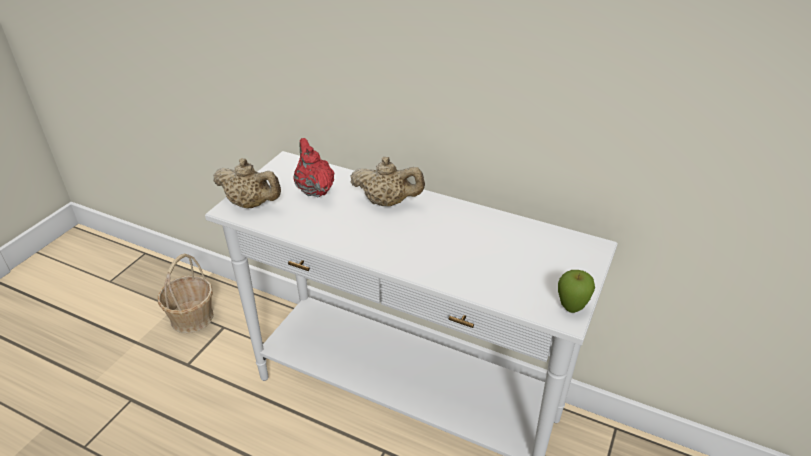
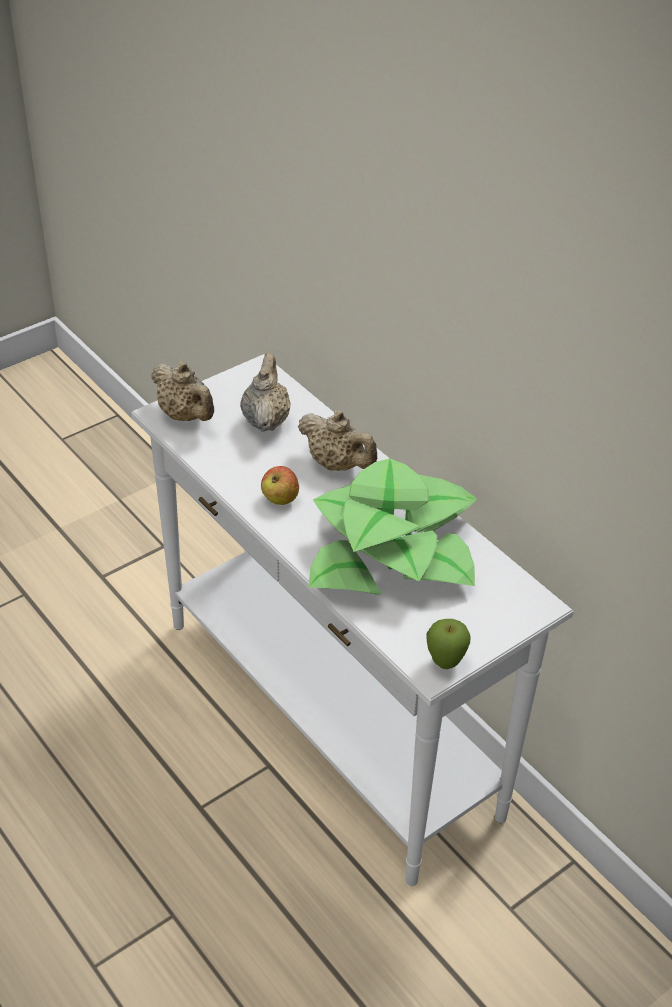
camera: 25 degrees right, 5 degrees up
basket [158,254,214,333] -> none
red teapot [293,138,334,198] -> beige teapot [240,353,291,431]
none -> apple [261,466,299,505]
none -> potted plant [308,458,477,595]

